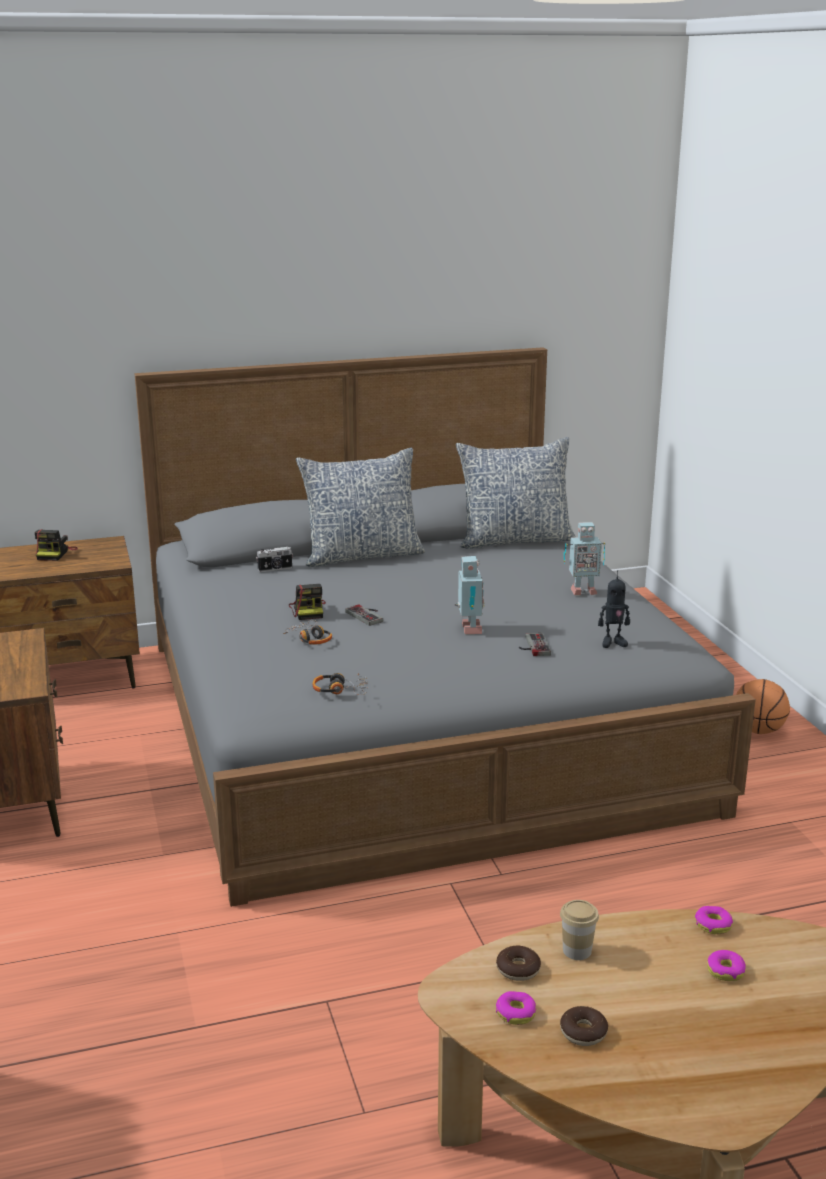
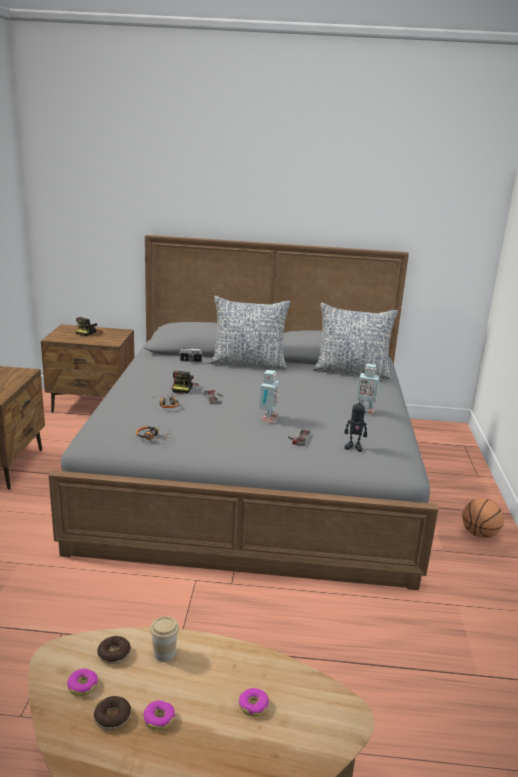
camera: 20 degrees right, 0 degrees up
donut [695,906,733,934] -> donut moved to [143,700,175,731]

